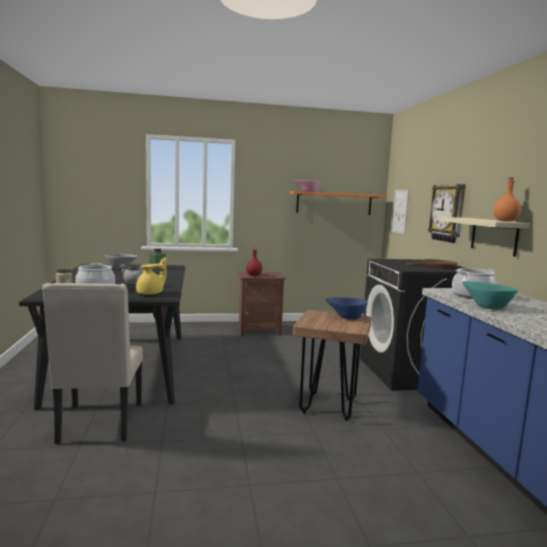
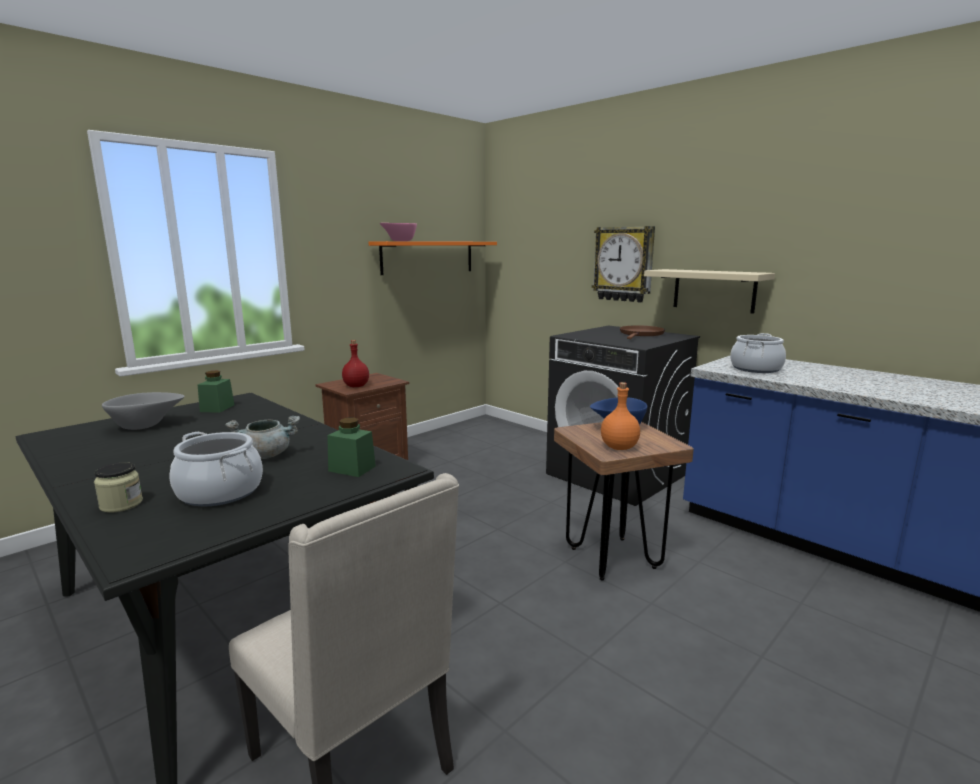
camera: 35 degrees left, 5 degrees up
yellow teapot [136,257,167,295] -> green jar [327,418,376,477]
picture [391,190,409,234] -> none
turquoise bowl [462,281,518,309] -> none
orange bottle [493,177,521,222] -> orange bottle moved to [601,382,640,450]

